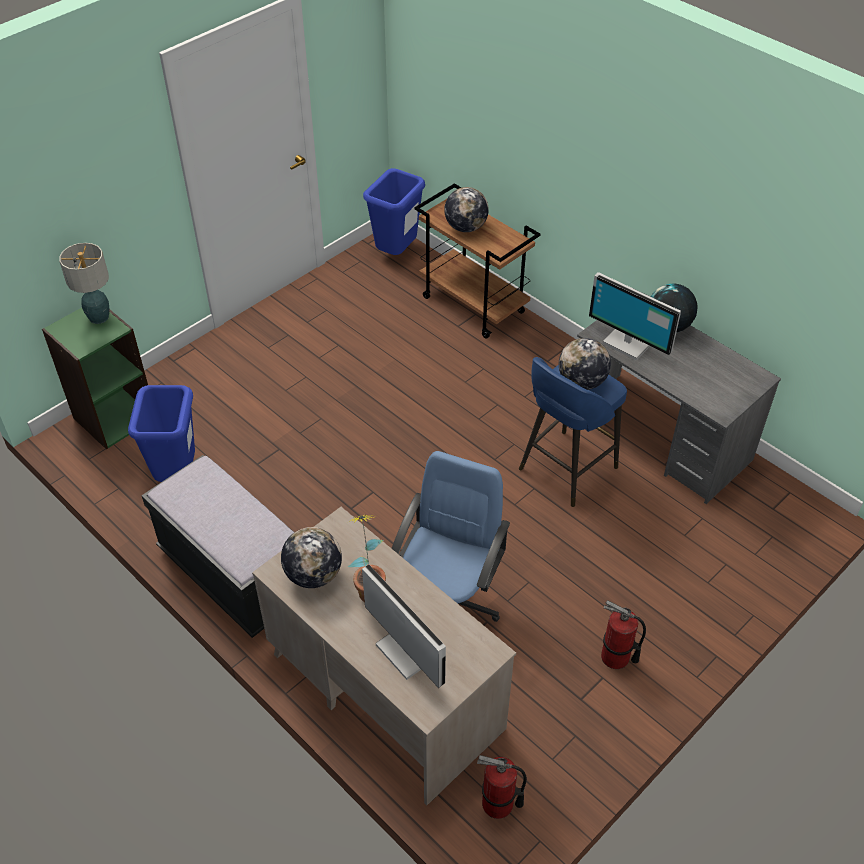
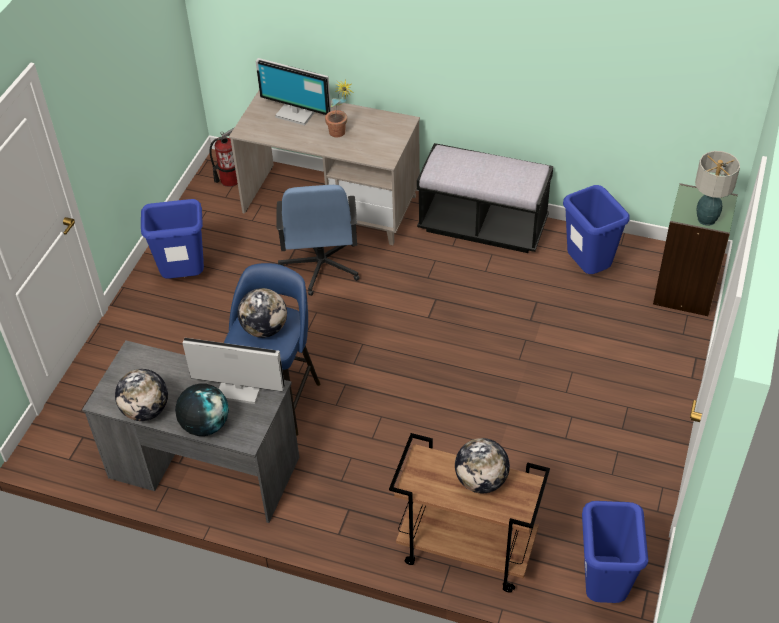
camera: 155 degrees right, 0 degrees up
globe [281,527,342,588] -> globe moved to [115,369,168,421]
fire extinguisher [601,600,646,669] -> blue trash can [141,199,204,279]

